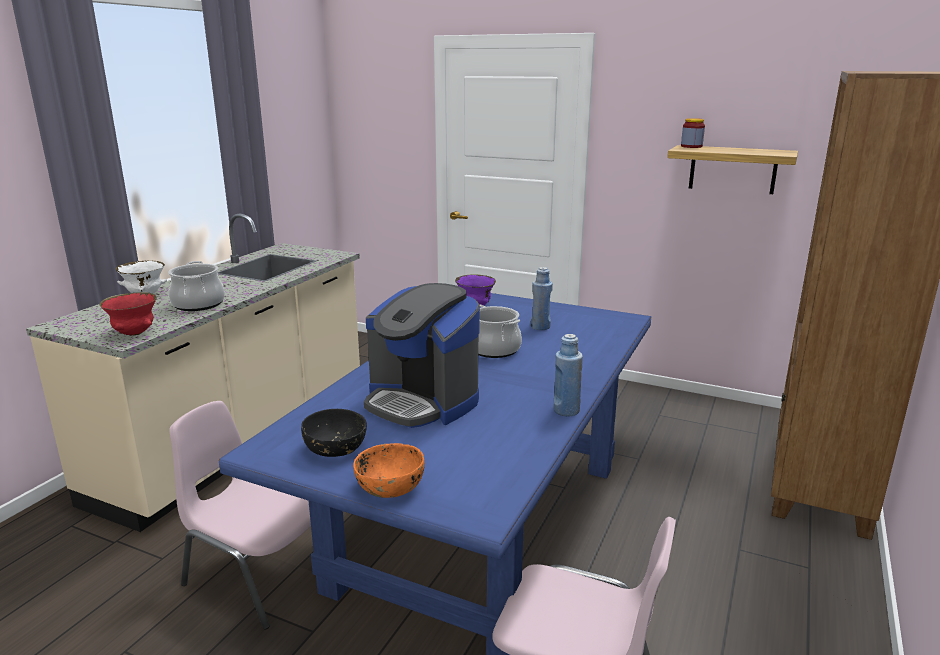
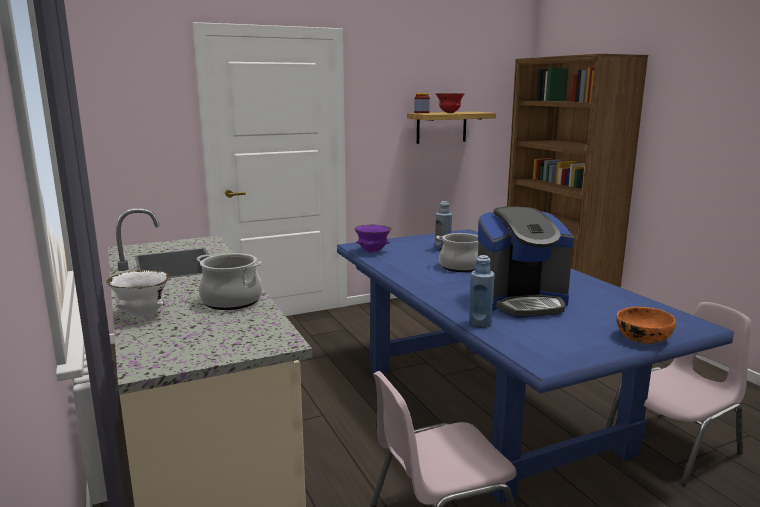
camera: 50 degrees left, 5 degrees down
red bowl [100,292,157,335] -> red bowl moved to [436,93,465,113]
black bowl [301,409,367,457] -> none
blue bottle [554,334,583,416] -> blue bottle moved to [469,255,495,328]

